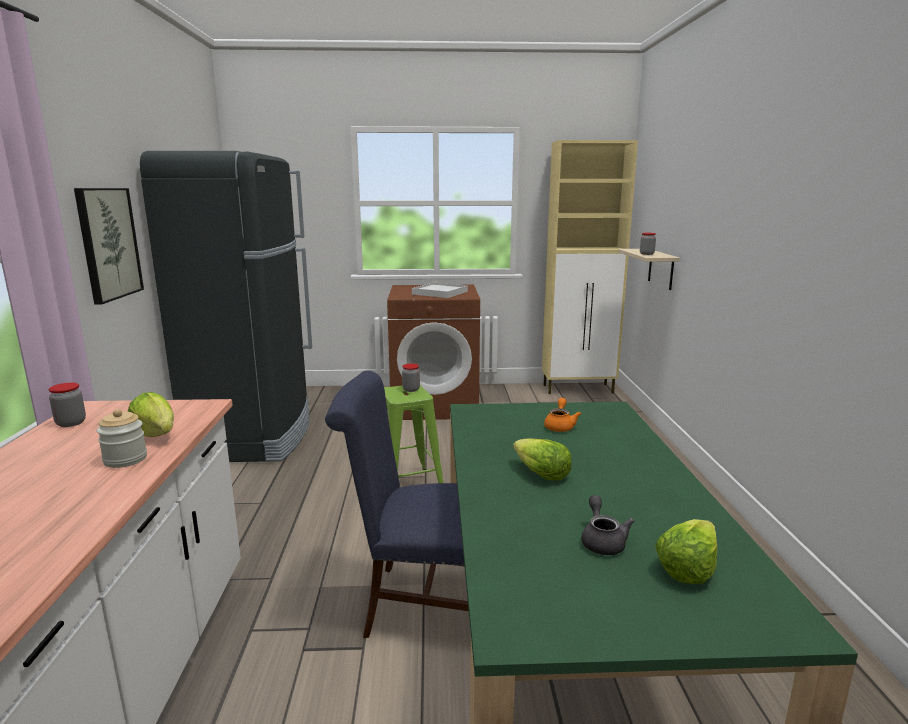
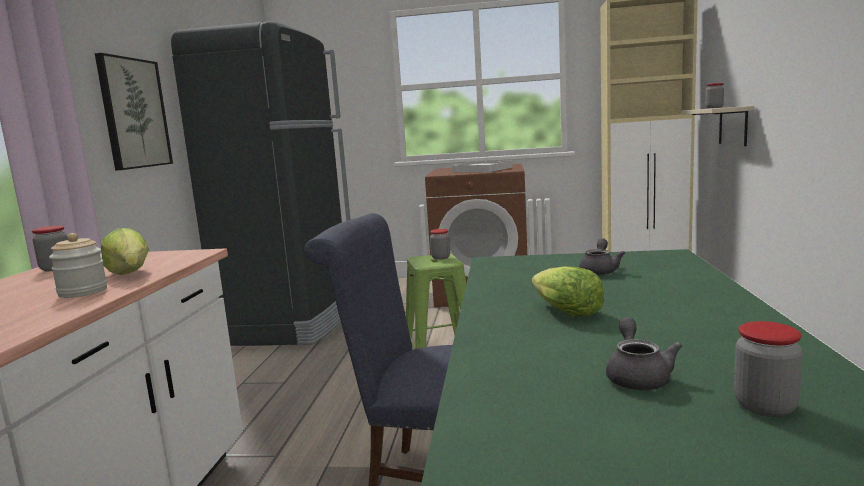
camera: 10 degrees right, 5 degrees down
orange teapot [544,398,581,432] -> grey teapot [579,238,625,276]
lettuce [655,519,717,584] -> jar [734,321,803,417]

